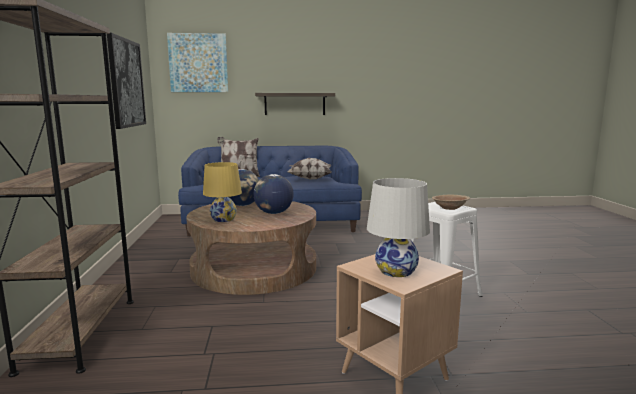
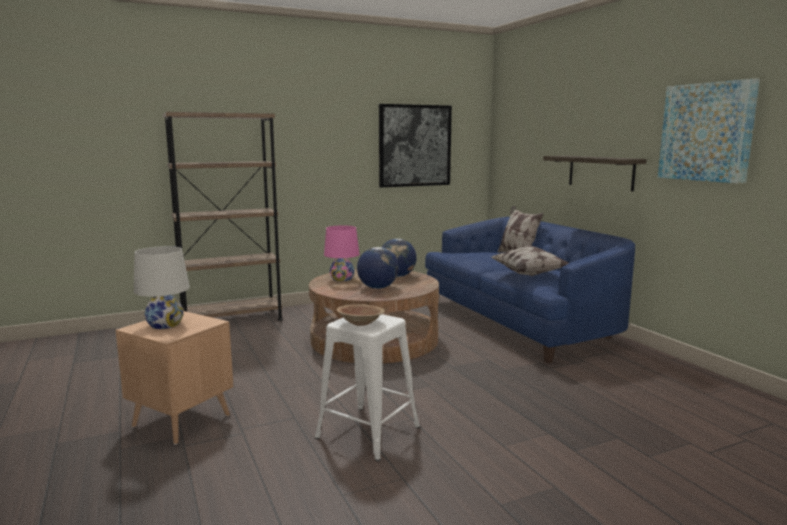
camera: 70 degrees right, 0 degrees up
picture [167,33,228,92] -> picture moved to [658,78,760,184]
yellow table lamp [203,162,242,222] -> pink table lamp [324,225,360,281]

